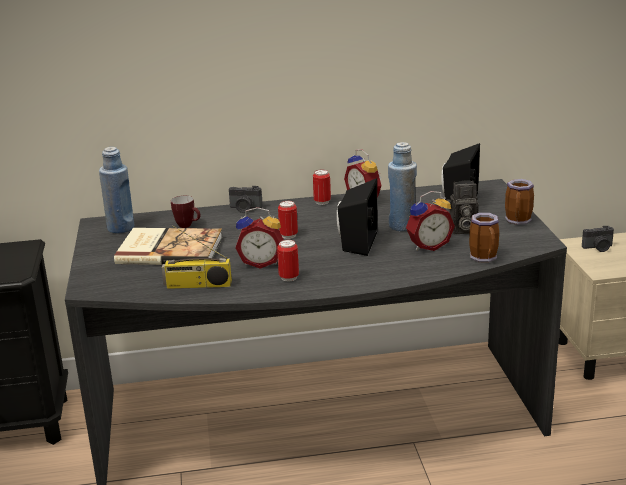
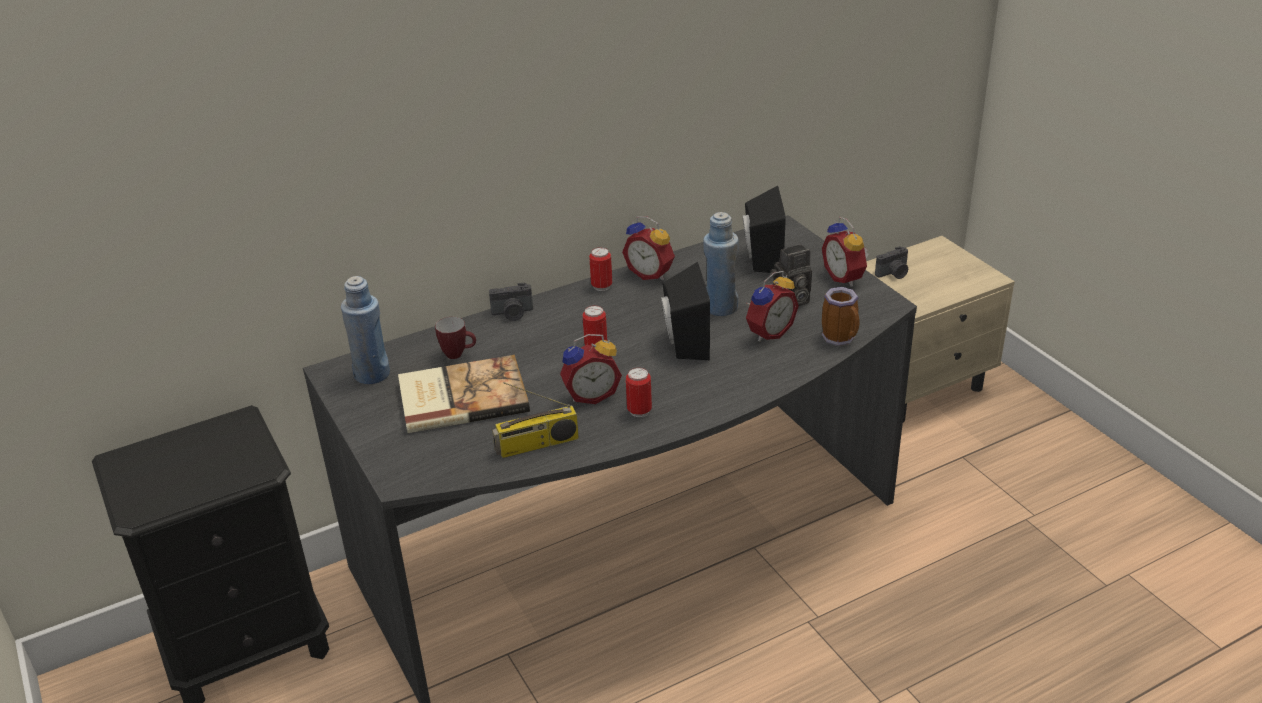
camera: 20 degrees left, 10 degrees up
mug [505,179,534,225] -> alarm clock [822,217,869,287]

